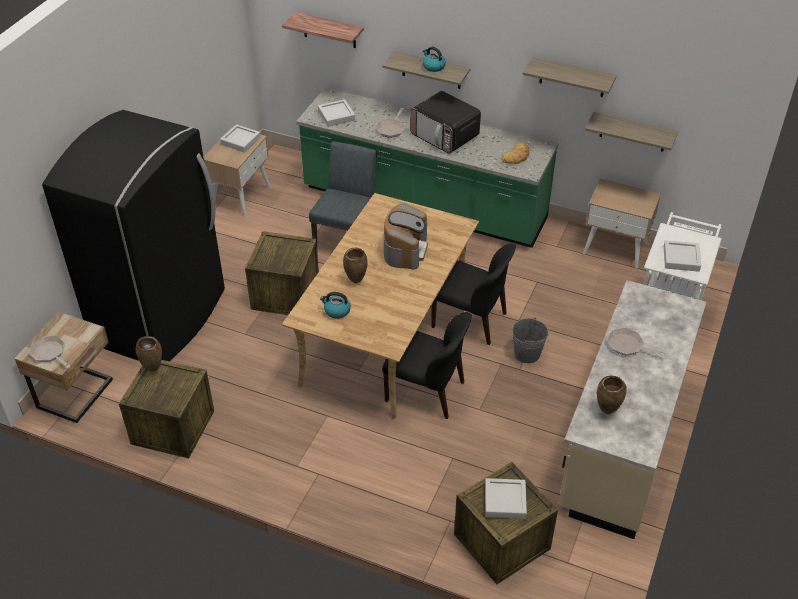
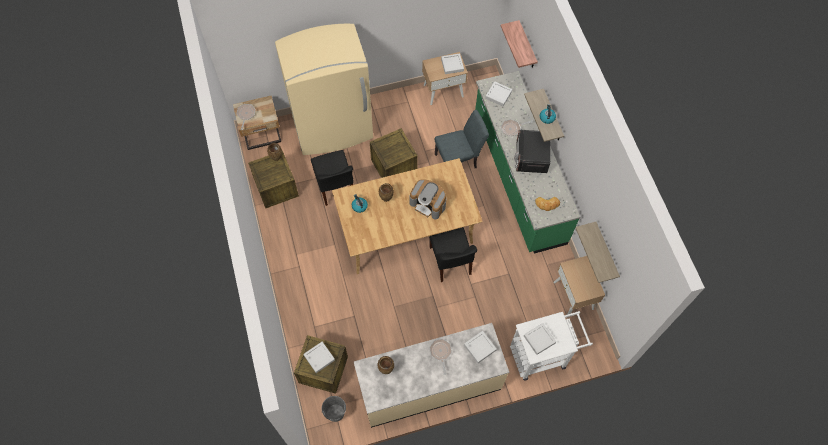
camera: 50 degrees right, 20 degrees up
black fridge [42,110,225,361] -> beige fridge [275,24,373,155]
black chair [382,312,472,419] -> black chair moved to [311,150,353,206]
coffee machine [384,204,428,270] -> coffee machine turned 60 degrees clockwise [410,179,446,219]
grey bucket [512,317,549,363] -> grey bucket moved to [322,396,346,422]
shelf [523,57,617,97] -> none
none -> grey tray [464,331,497,363]

